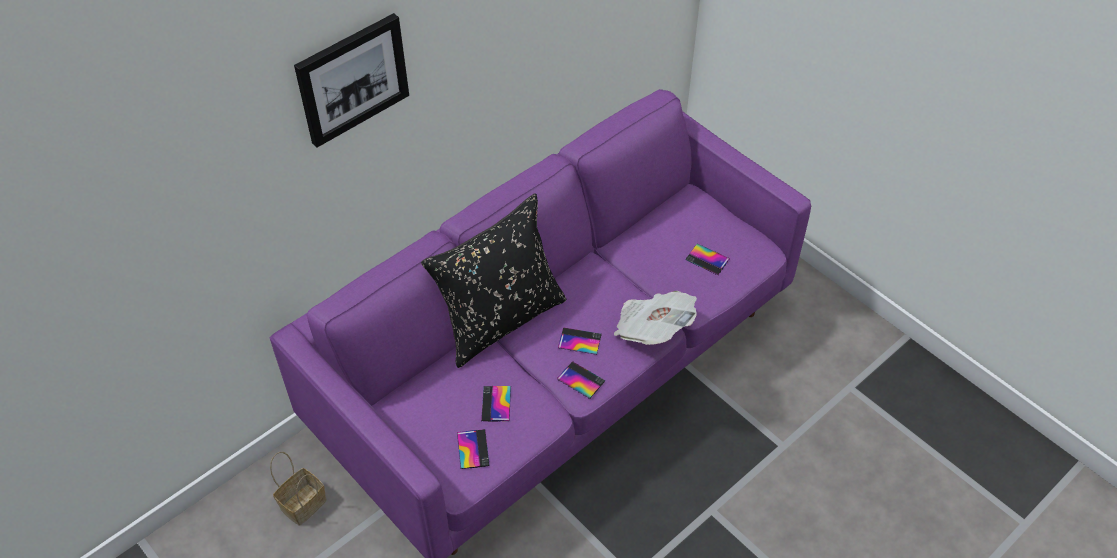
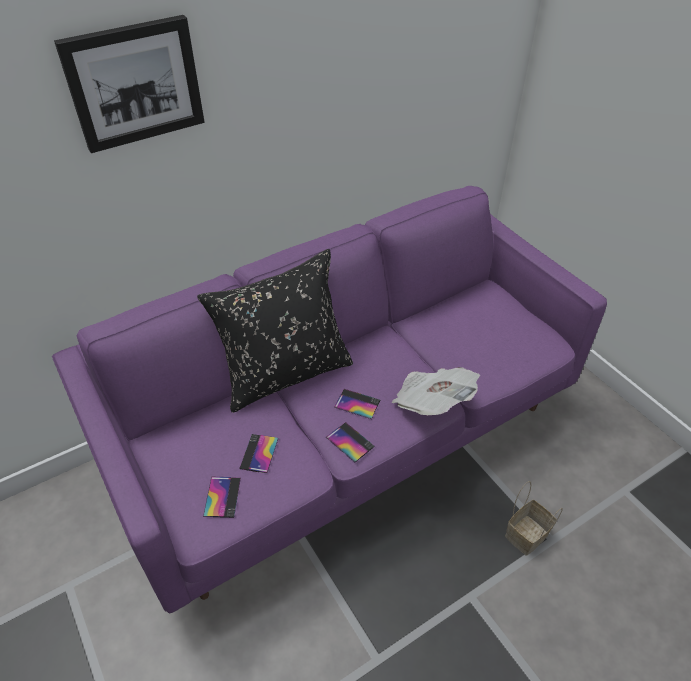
camera: 10 degrees right, 5 degrees down
basket [270,452,327,526] -> basket moved to [505,481,563,556]
phone [685,243,730,275] -> none

